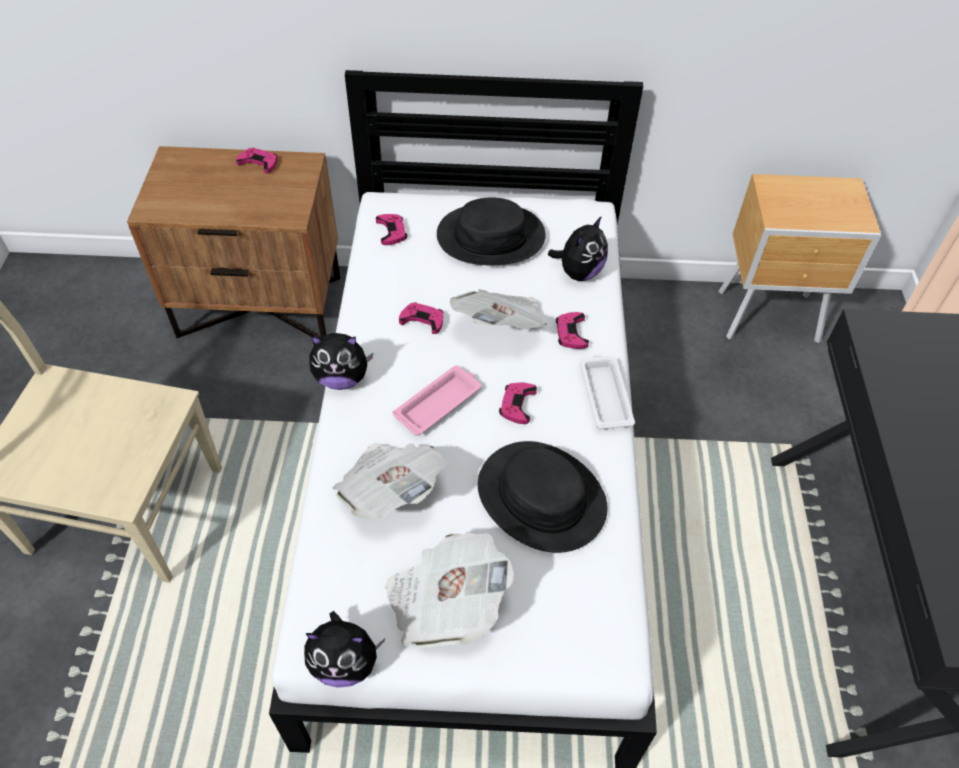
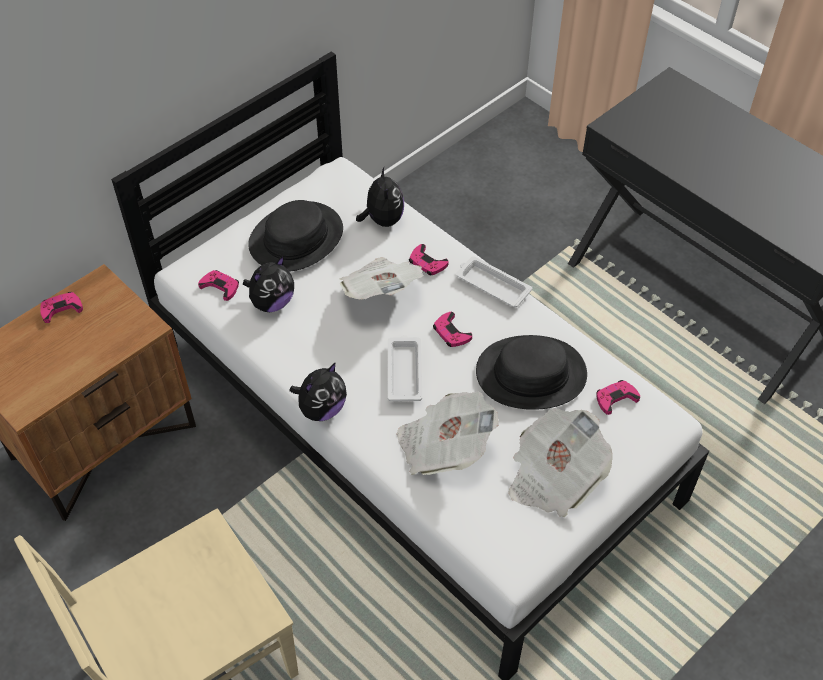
camera: 45 degrees left, 0 degrees up
plush toy [304,611,385,688] -> plush toy moved to [243,256,294,312]
pink tray [392,365,481,436] -> white tray [388,335,422,401]
pink game controller [399,302,443,334] -> pink game controller moved to [596,380,640,415]
brown nightstand [719,174,881,343] -> none

